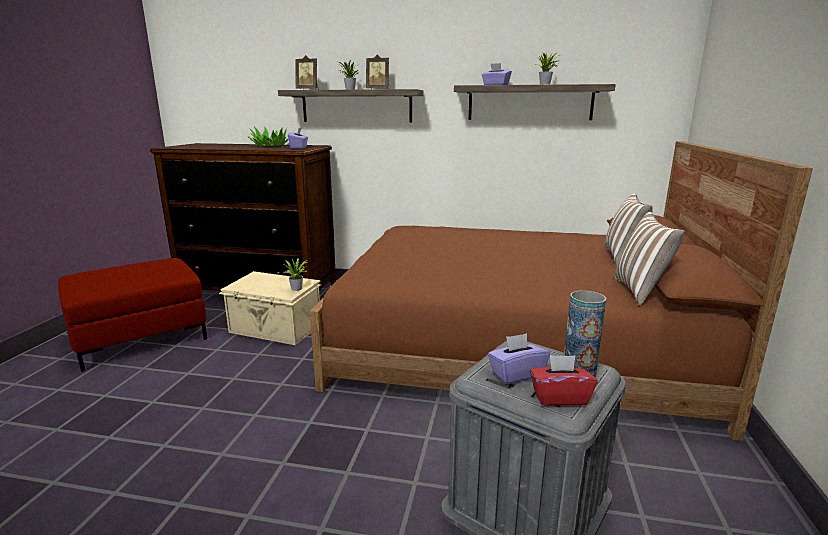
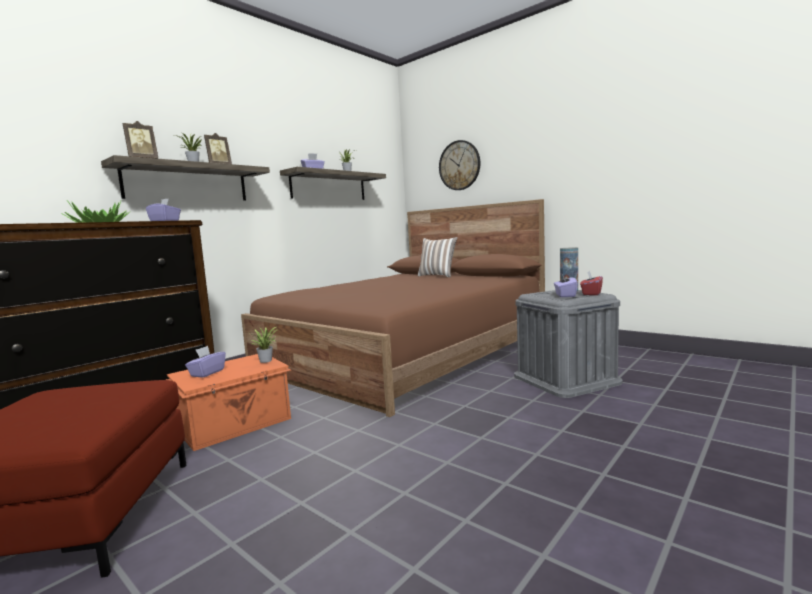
camera: 60 degrees left, 10 degrees down
beige storage box [218,271,321,345] -> orange storage box [166,354,291,451]
pillow [614,212,685,306] -> none
none -> purple tissue box [185,346,226,378]
none -> wall clock [439,140,480,190]

